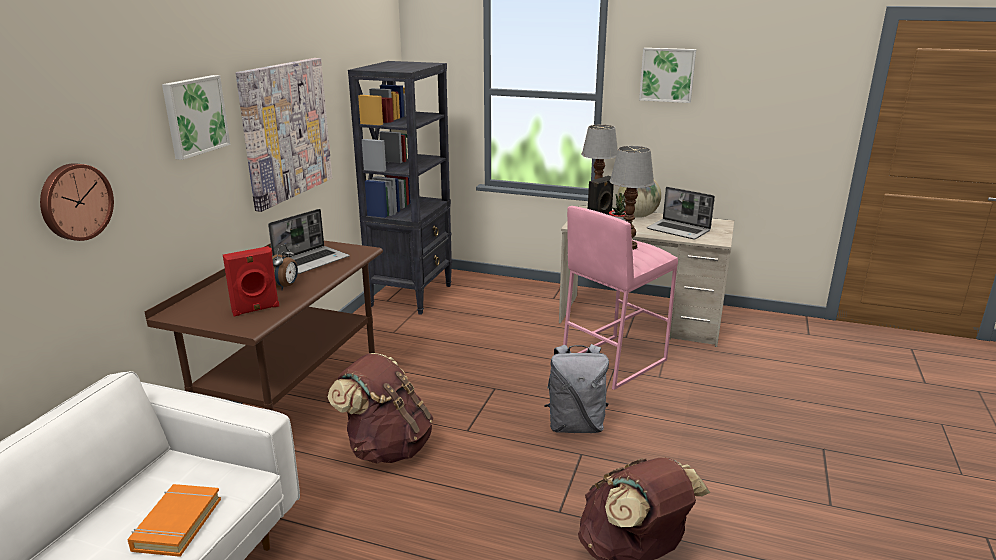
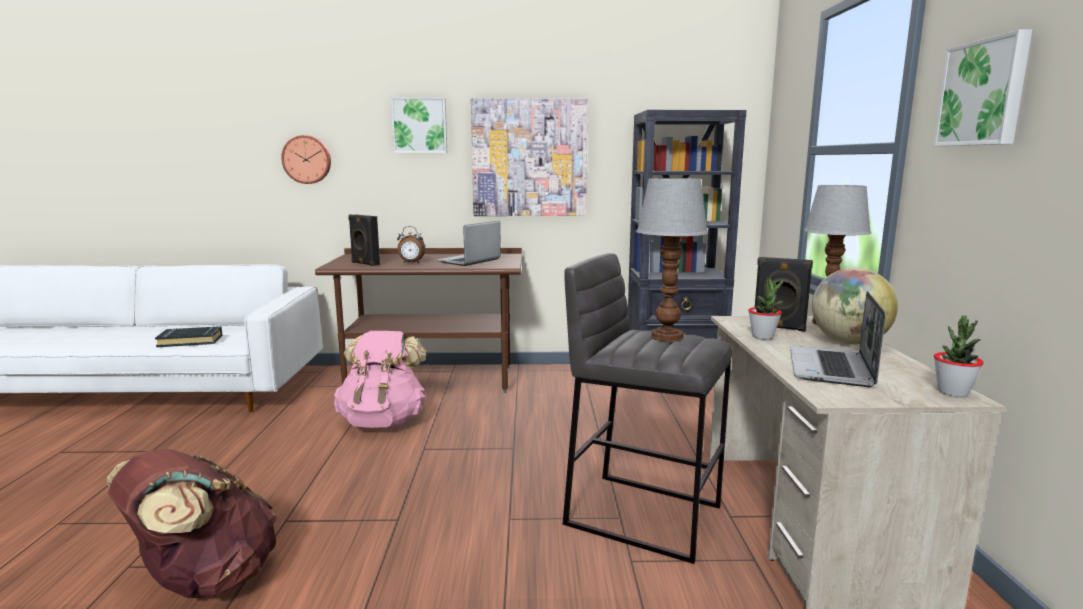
camera: 70 degrees right, 10 degrees down
orange book [127,484,221,557] -> black book [155,326,222,347]
red speaker [223,246,279,316] -> black speaker [348,214,380,266]
laptop [268,209,350,274] -> laptop turned 105 degrees clockwise [437,221,501,266]
brown backpack [328,353,433,464] -> pink backpack [334,331,427,428]
grey backpack [544,344,609,433] -> none
pink stool [563,206,678,390] -> grey stool [562,253,732,564]
none -> potted plant [934,316,984,397]

